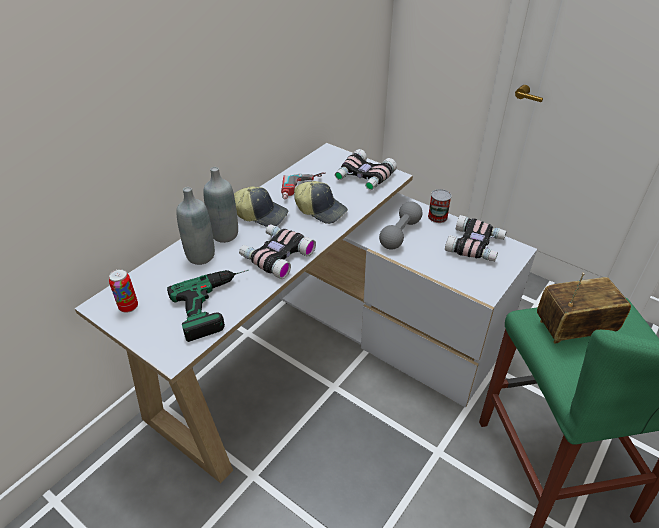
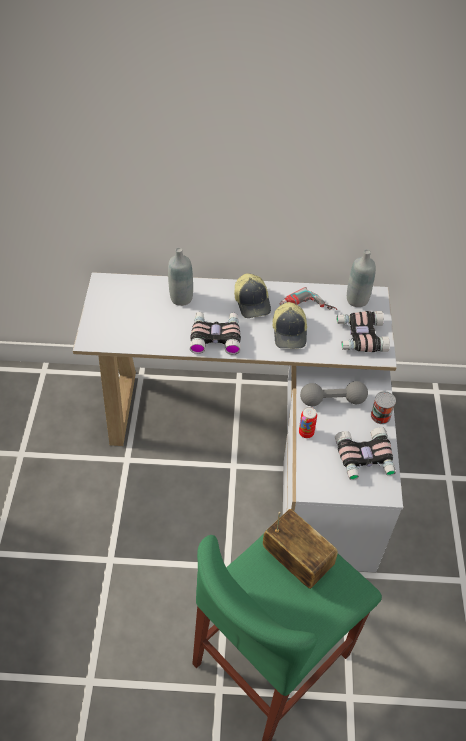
camera: 55 degrees right, 10 degrees up
can [109,269,138,313] -> can moved to [299,407,317,438]
power drill [167,270,249,342] -> none
grey bottle [203,167,238,243] -> grey bottle moved to [347,250,376,307]

